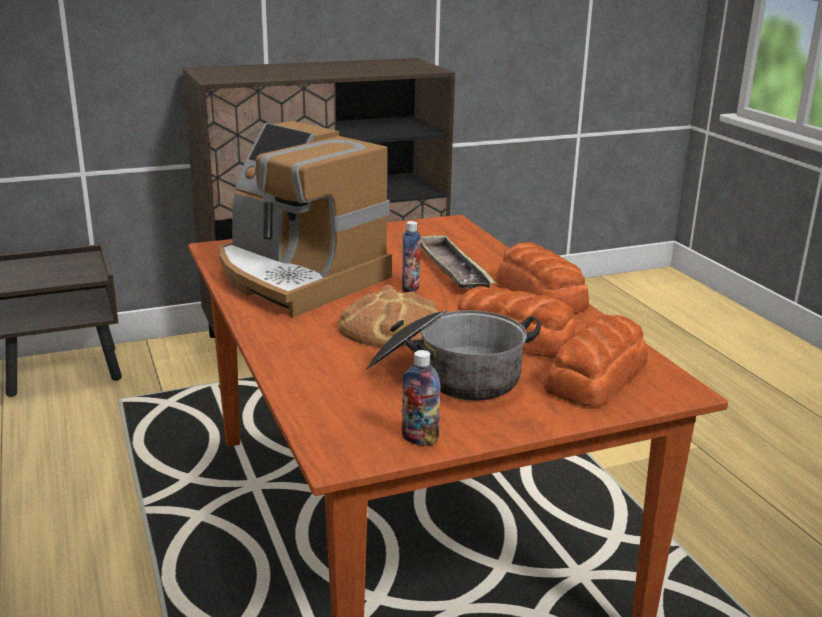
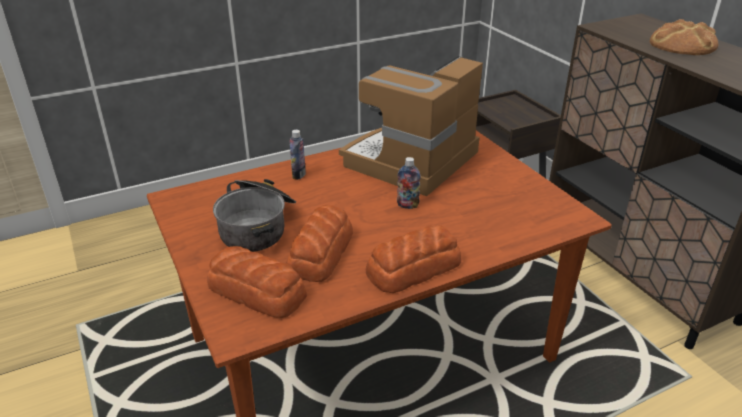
camera: 85 degrees right, 10 degrees up
bread [338,285,437,348] -> bread moved to [650,19,718,55]
bottle [401,350,441,446] -> bottle moved to [290,130,306,180]
tray [420,235,496,289] -> none

